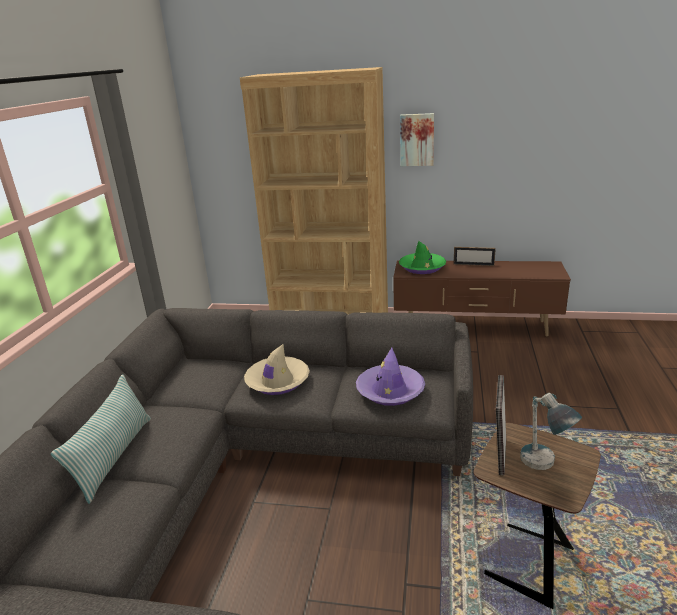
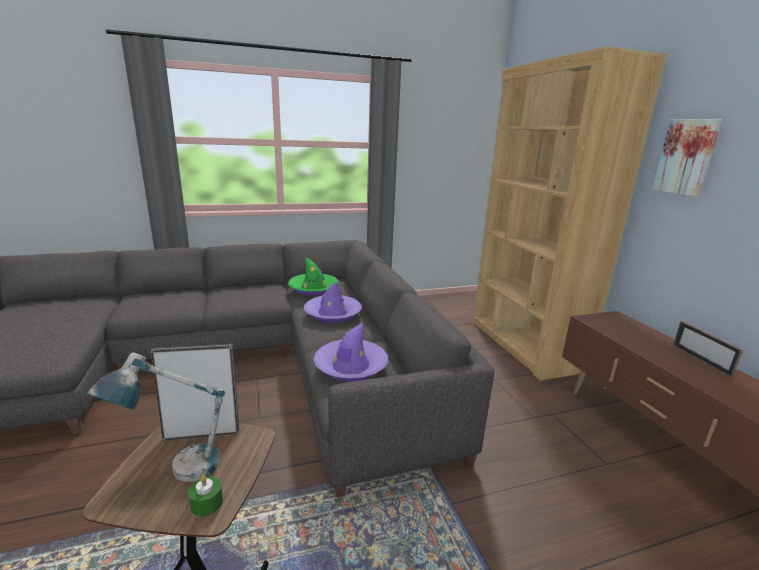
camera: 60 degrees right, 5 degrees down
pillow [51,374,151,504] -> none
beige hat [244,344,310,395] -> purple hat [304,281,362,323]
green hat [399,241,446,274] -> green hat moved to [288,257,339,296]
none -> green candle [188,475,223,517]

